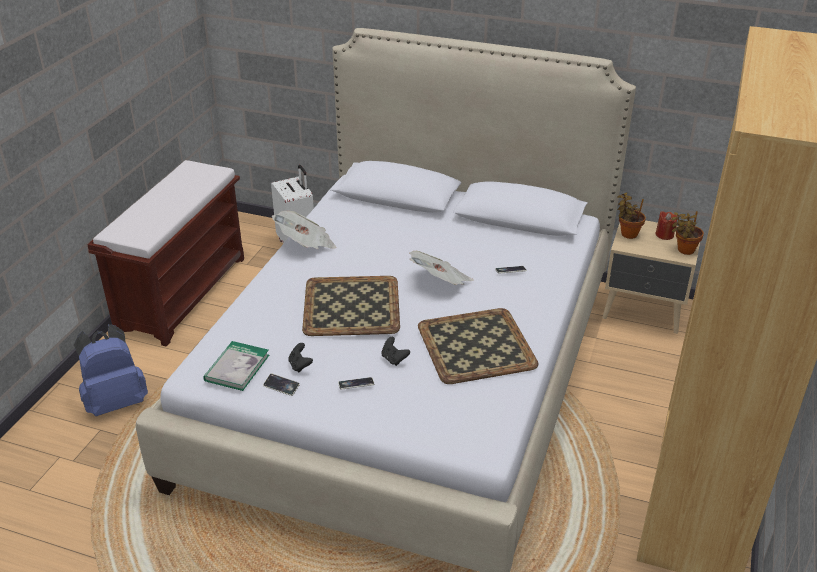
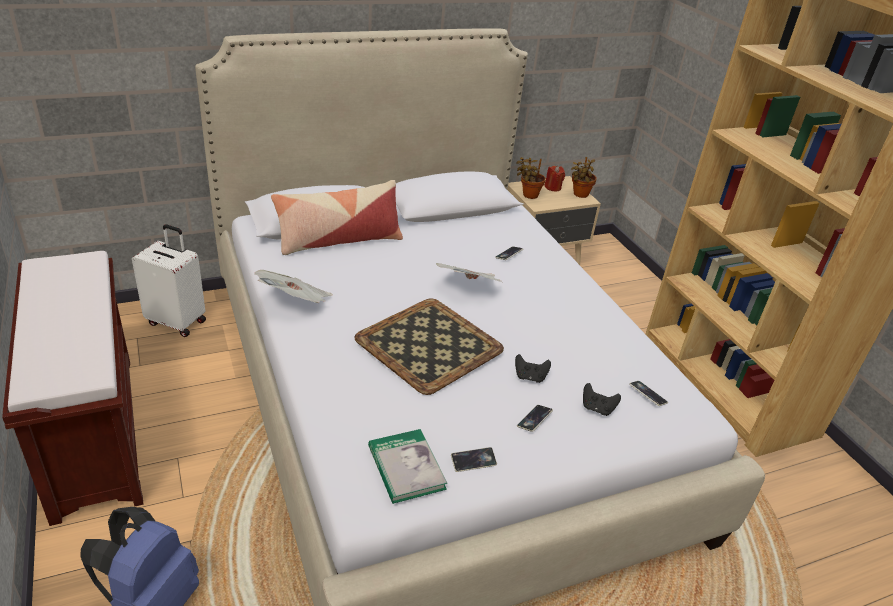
camera: 45 degrees left, 0 degrees up
black game controller [288,343,313,372] -> black game controller moved to [583,383,621,416]
tray [418,308,539,384] -> none
none -> pillow [271,180,403,255]
none -> phone [629,381,668,406]

